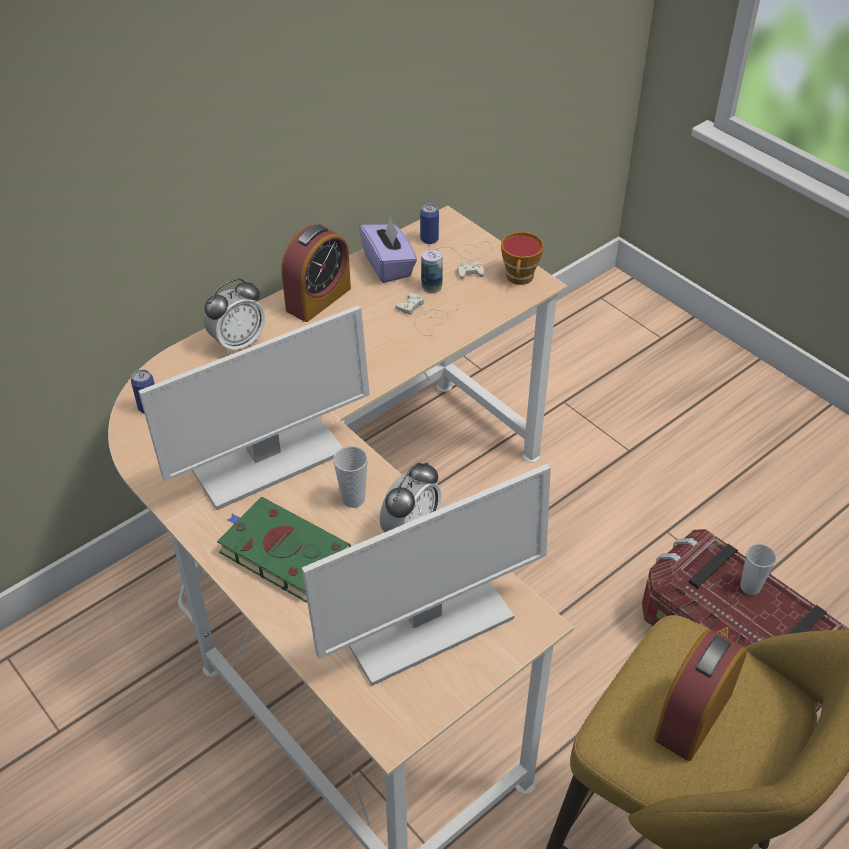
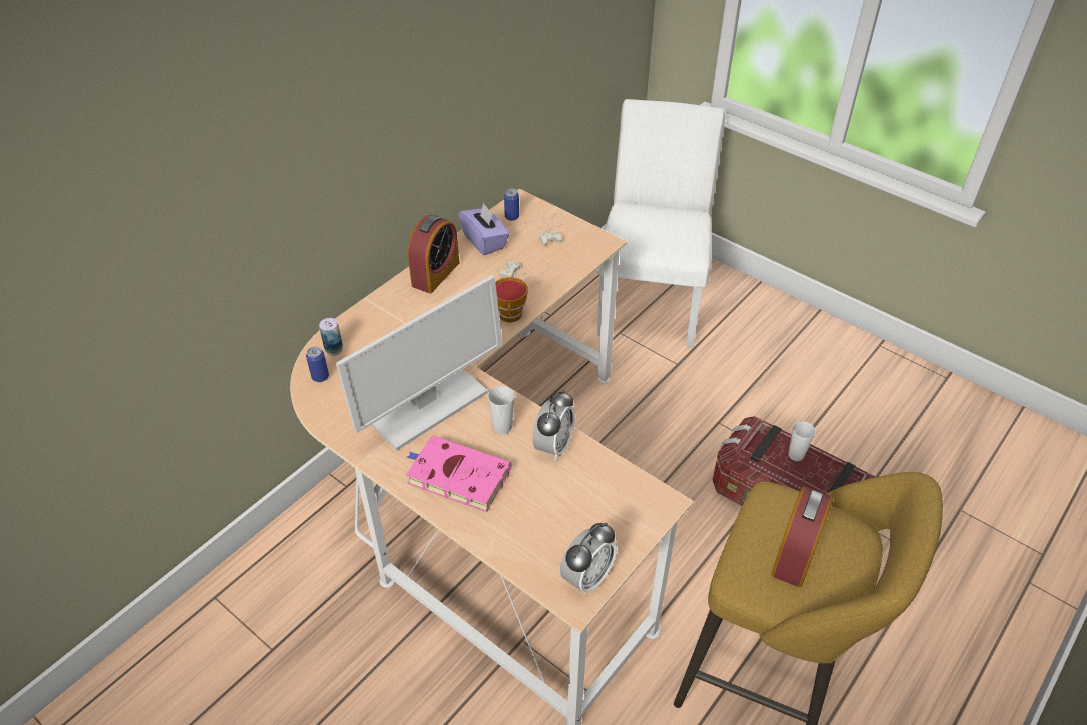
camera: 10 degrees left, 0 degrees up
alarm clock [204,278,265,355] -> alarm clock moved to [560,522,617,595]
green book [217,497,351,603] -> pink book [406,435,511,512]
monitor [302,464,551,686] -> none
can [421,249,443,294] -> can moved to [319,318,343,356]
cup [501,232,544,285] -> cup moved to [495,277,528,322]
none -> white chair [596,99,726,347]

